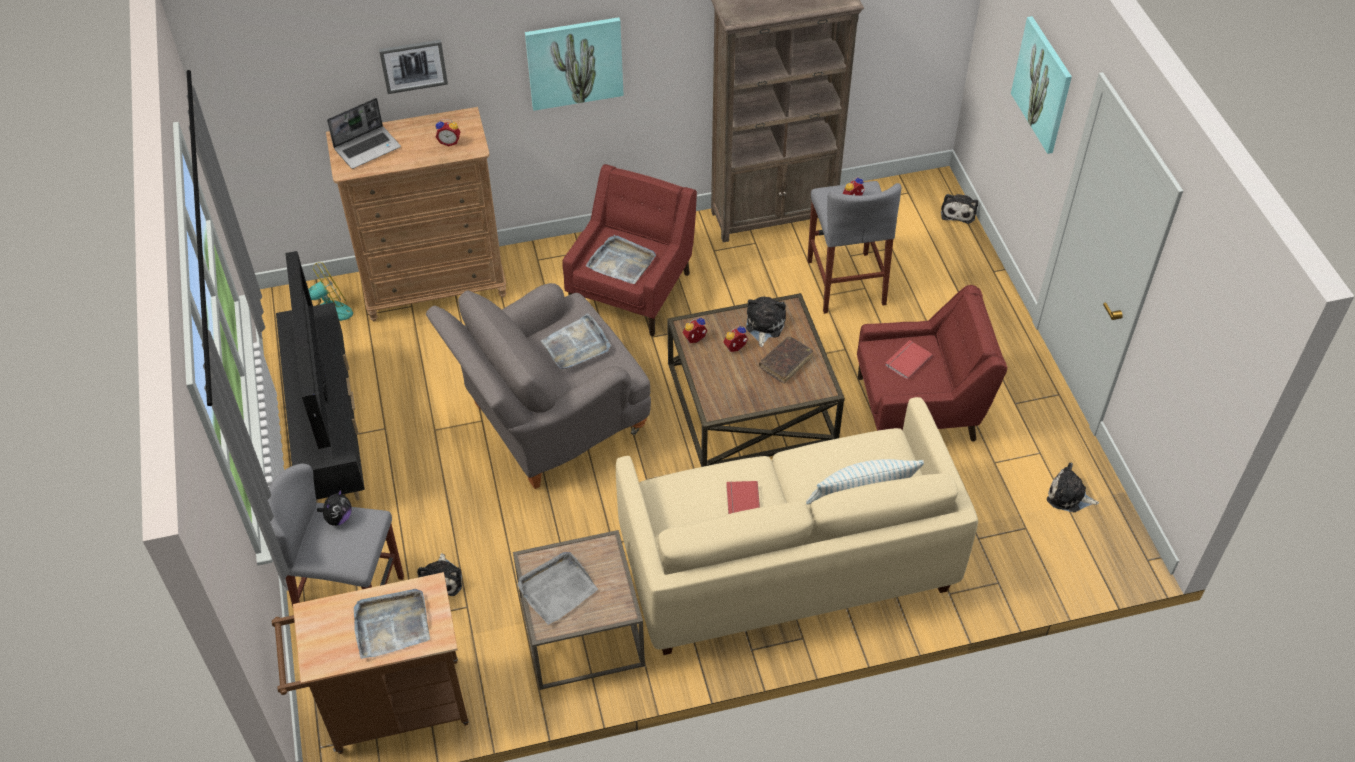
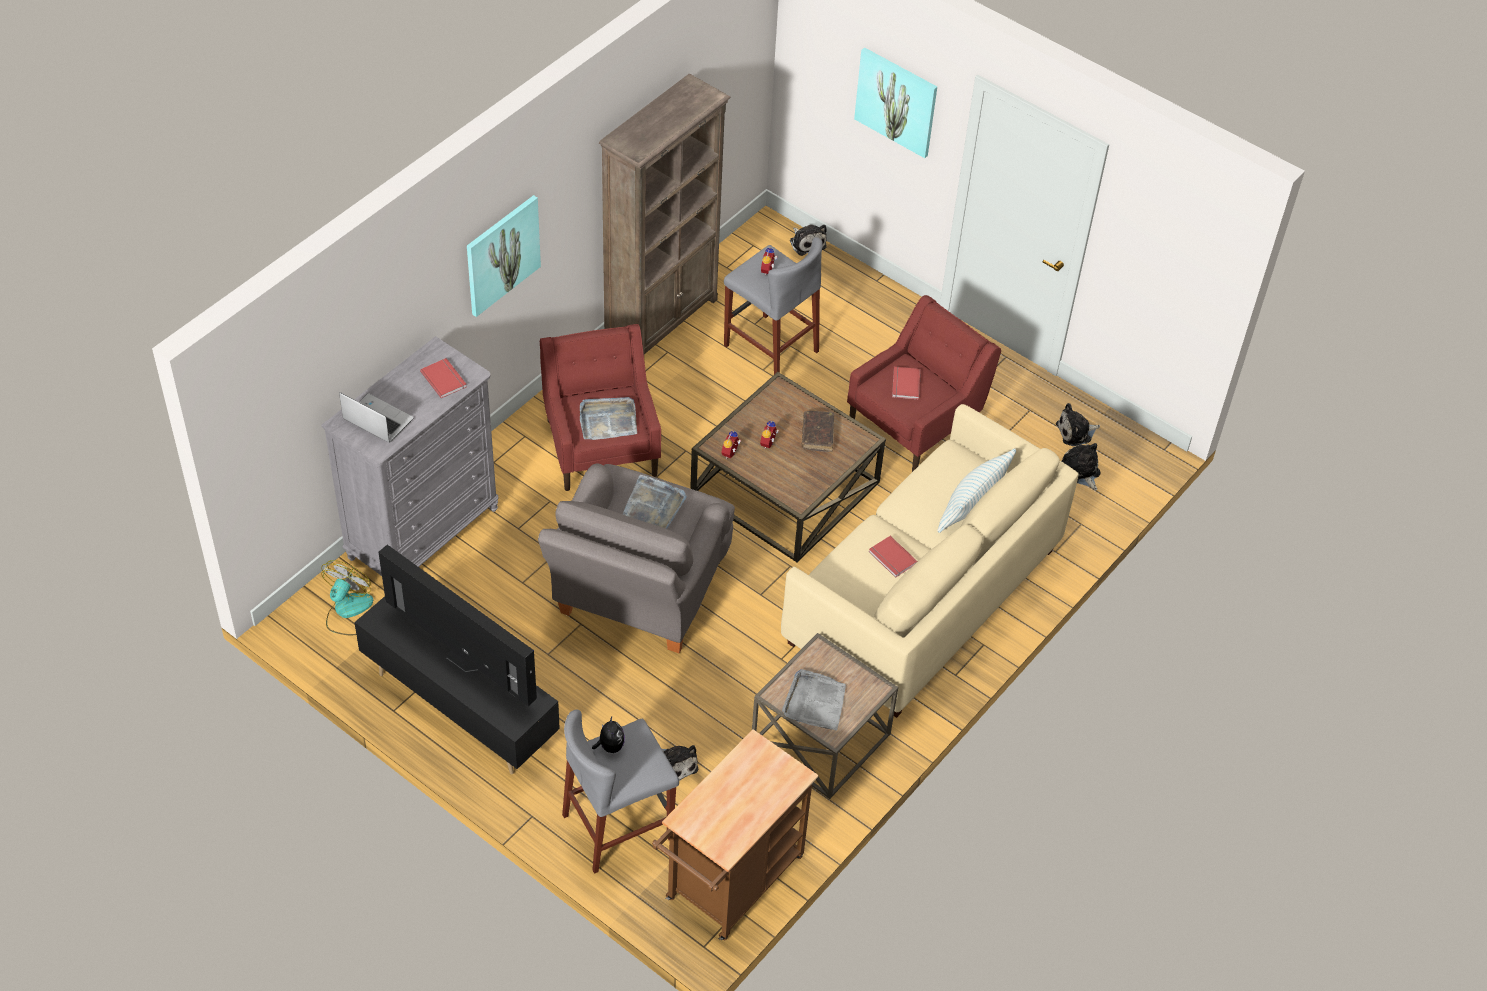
camera: 40 degrees left, 0 degrees up
brown dresser [326,107,506,321] -> grey dresser [321,336,499,576]
laptop [327,98,401,169] -> laptop turned 75 degrees counterclockwise [339,392,413,443]
grey tray [354,589,430,659] -> none
picture [379,40,448,94] -> none
alarm clock [436,119,461,146] -> red book [420,358,467,398]
plush toy [746,296,786,347] -> plush toy moved to [1062,443,1101,490]

